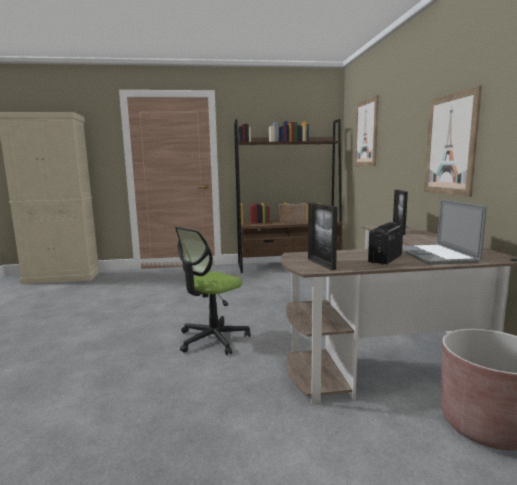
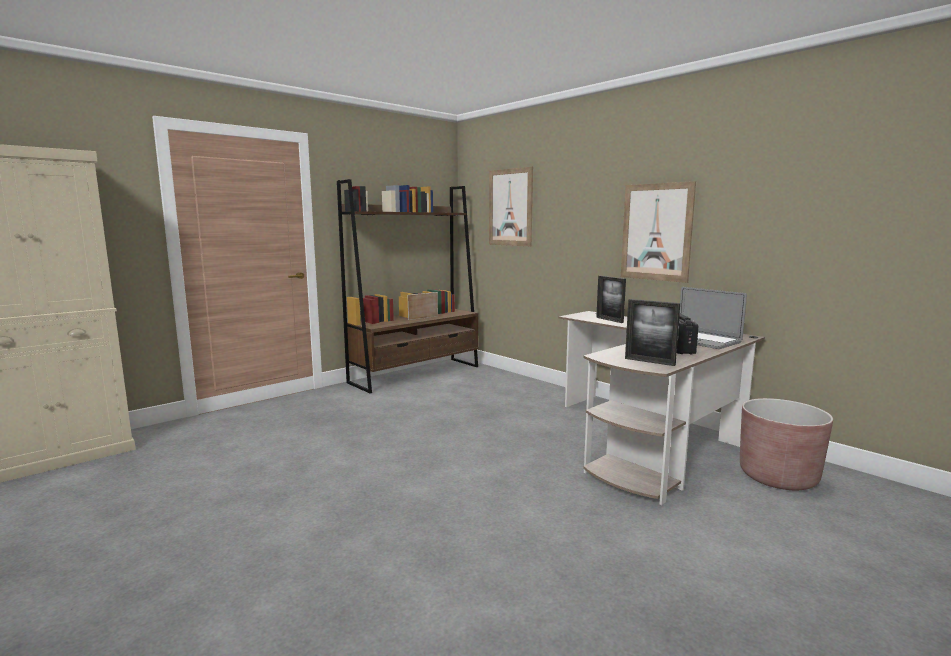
camera: 35 degrees left, 0 degrees up
office chair [175,226,250,355] -> none

